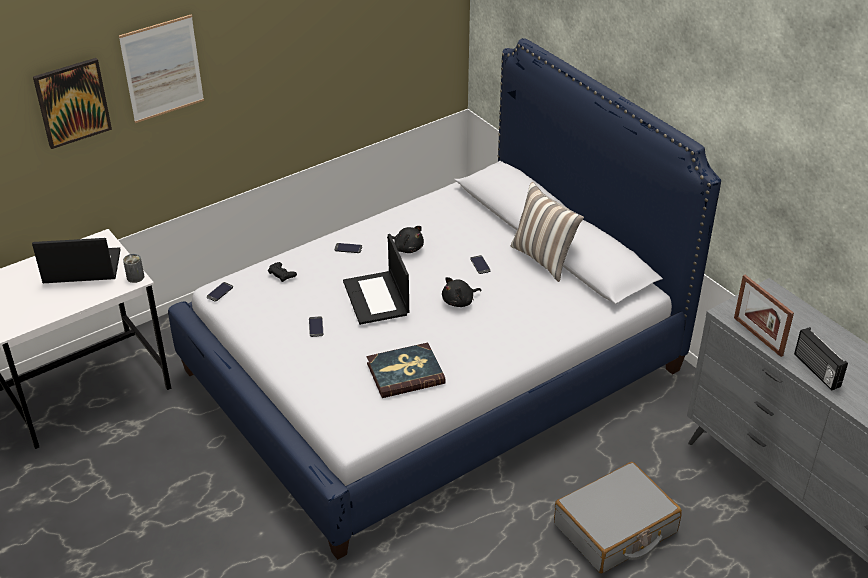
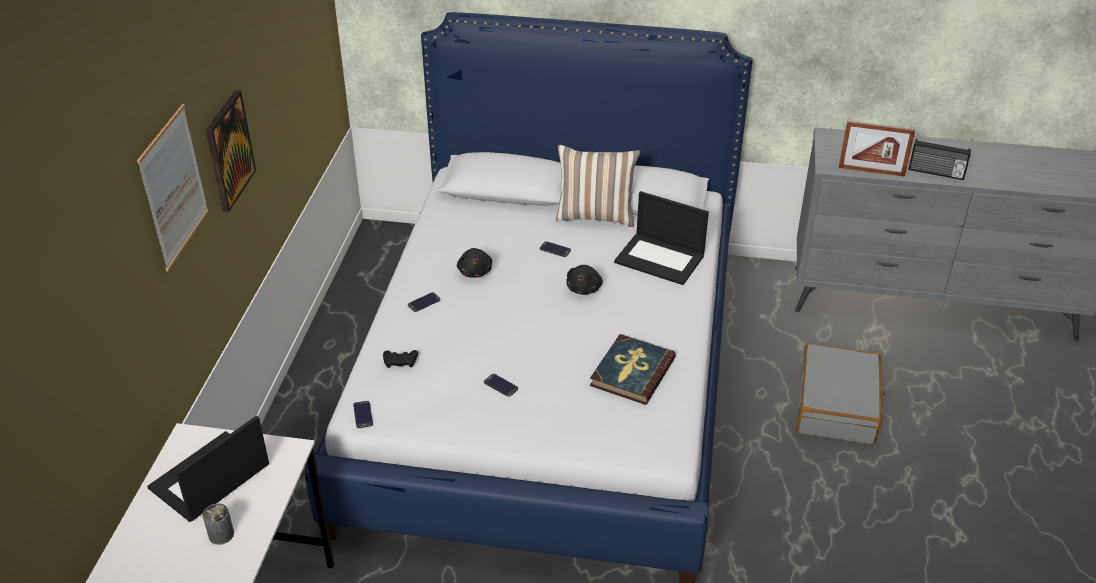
camera: 45 degrees left, 0 degrees up
picture [33,58,112,149] -> picture moved to [206,90,256,212]
can [123,254,145,283] -> can moved to [203,503,234,545]
laptop [343,234,409,325] -> laptop moved to [614,191,709,285]
black plush toy [387,226,424,253] -> black plush toy turned 90 degrees clockwise [457,248,492,278]

